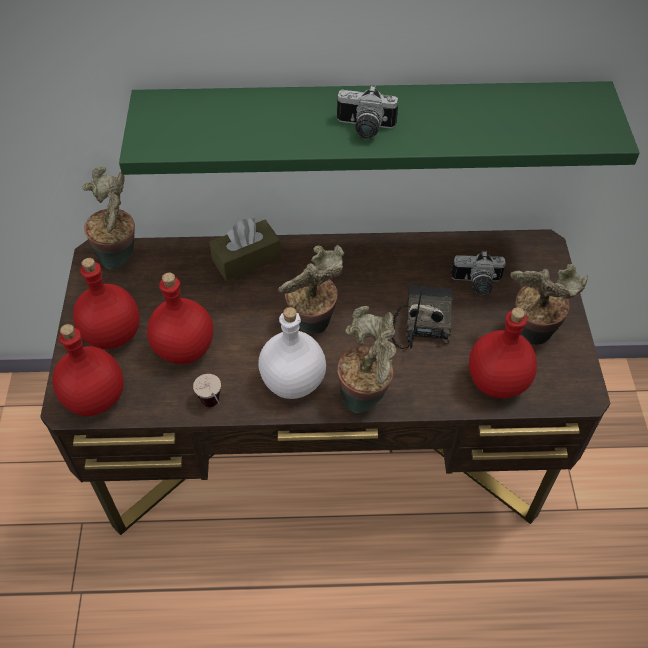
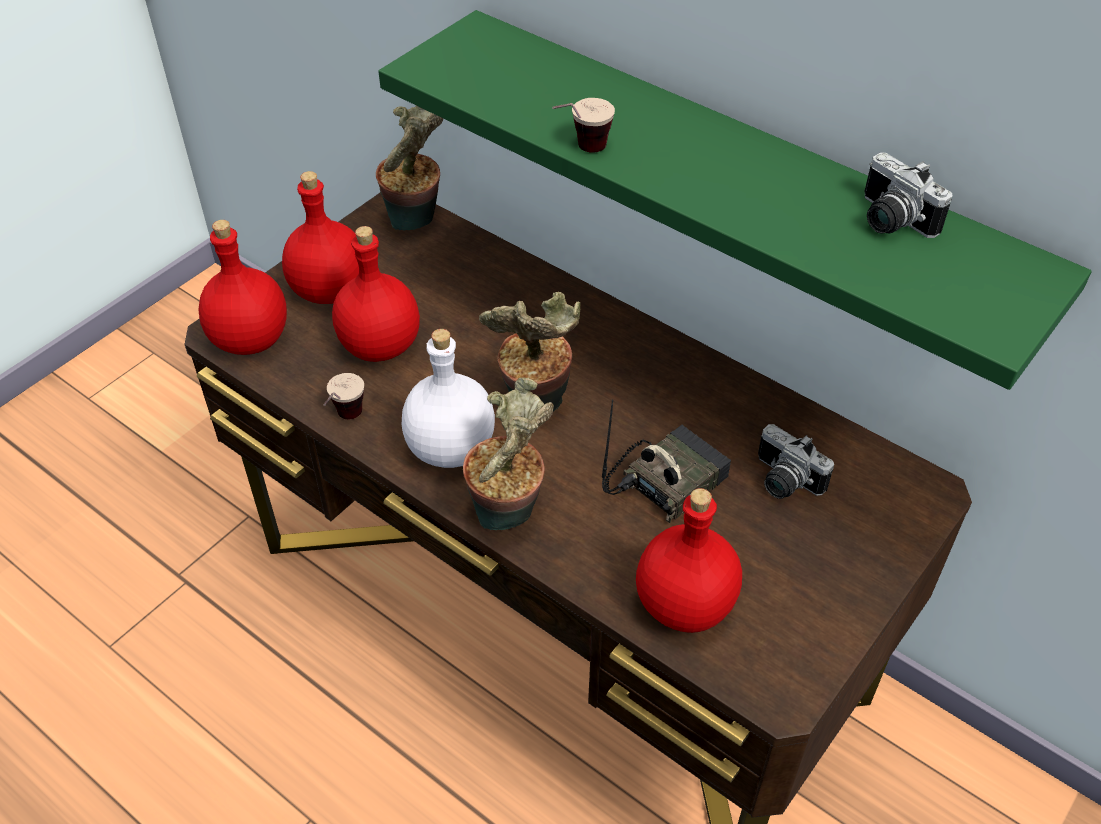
camera: 40 degrees right, 5 degrees down
brown tissue box [209,218,281,281] -> none
camera [337,85,398,139] -> camera moved to [865,152,953,238]
potted plant [510,264,588,345] -> none
none -> cup [552,98,615,153]

